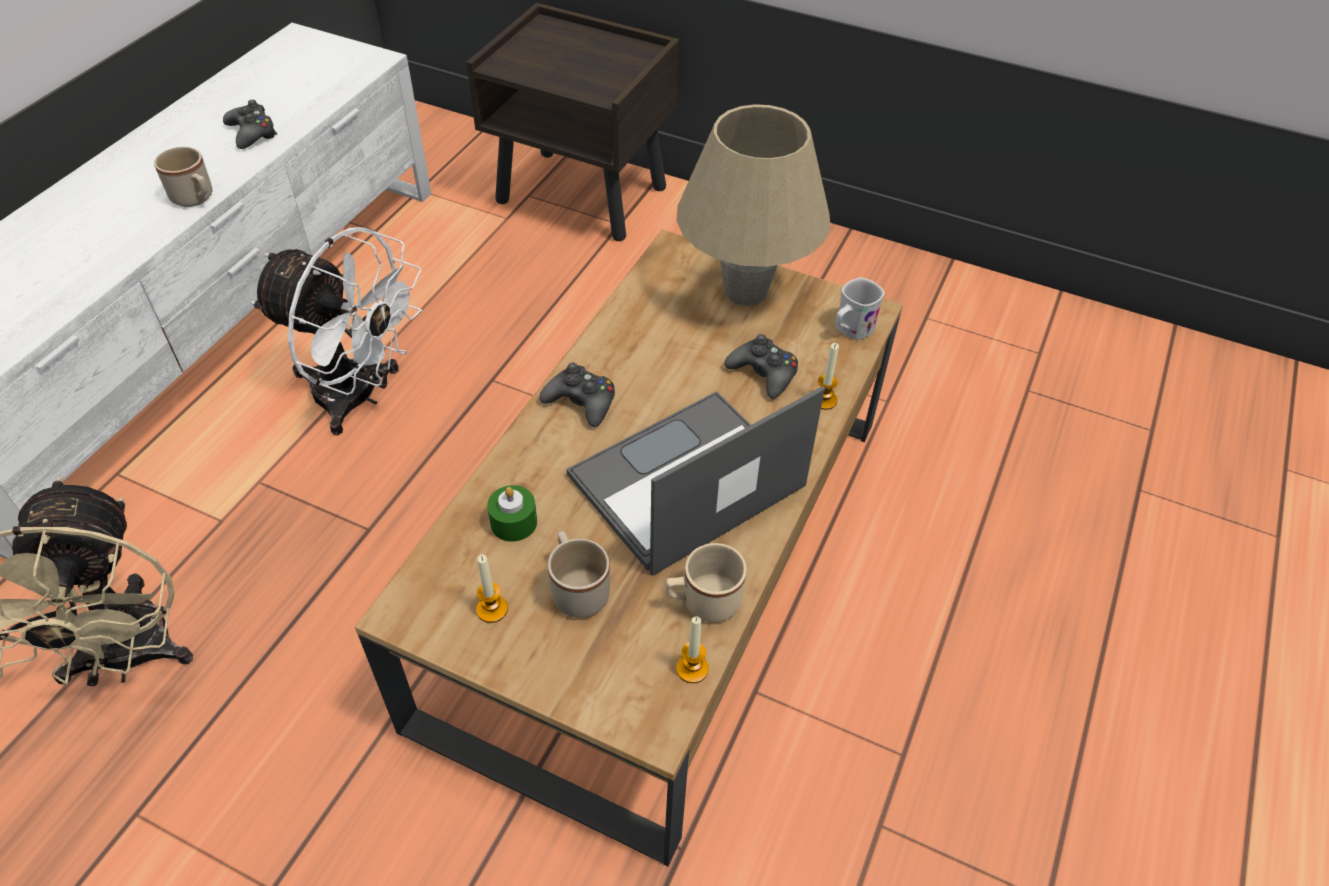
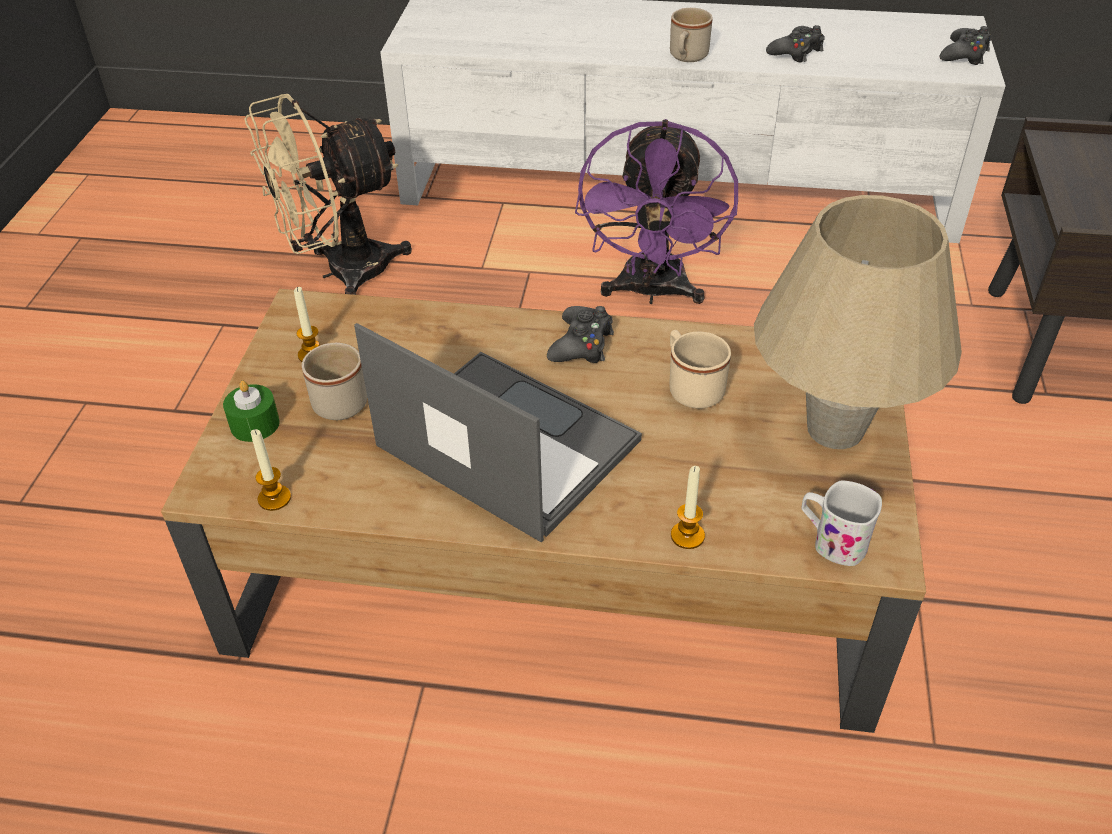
camera: 75 degrees right, 5 degrees down
white fan [251,227,422,435] -> purple fan [575,119,738,304]
green candle [487,485,537,542] -> green candle moved to [223,381,280,442]
beige mug [665,543,747,622] -> beige mug moved to [669,330,731,409]
black game controller [724,334,798,399] -> black game controller moved to [939,26,992,65]

